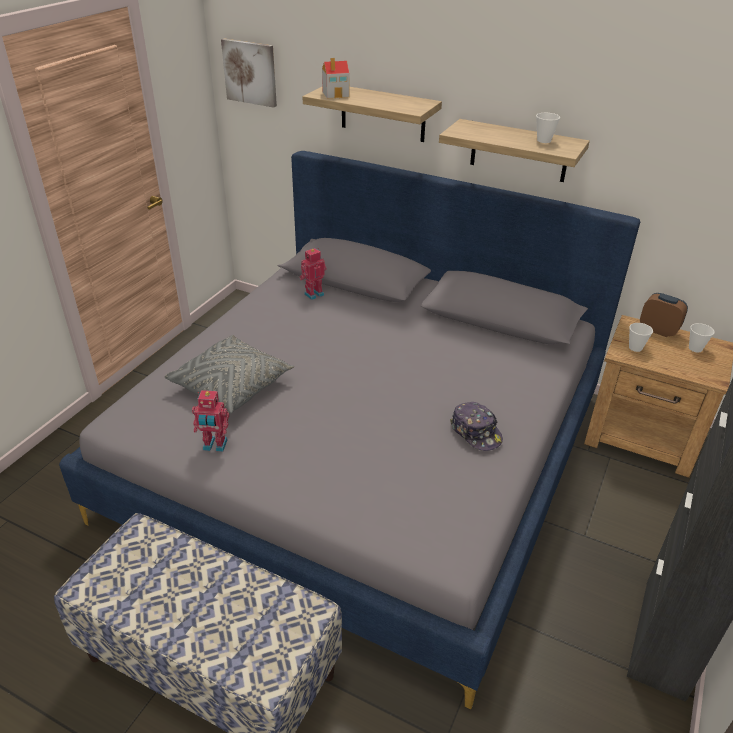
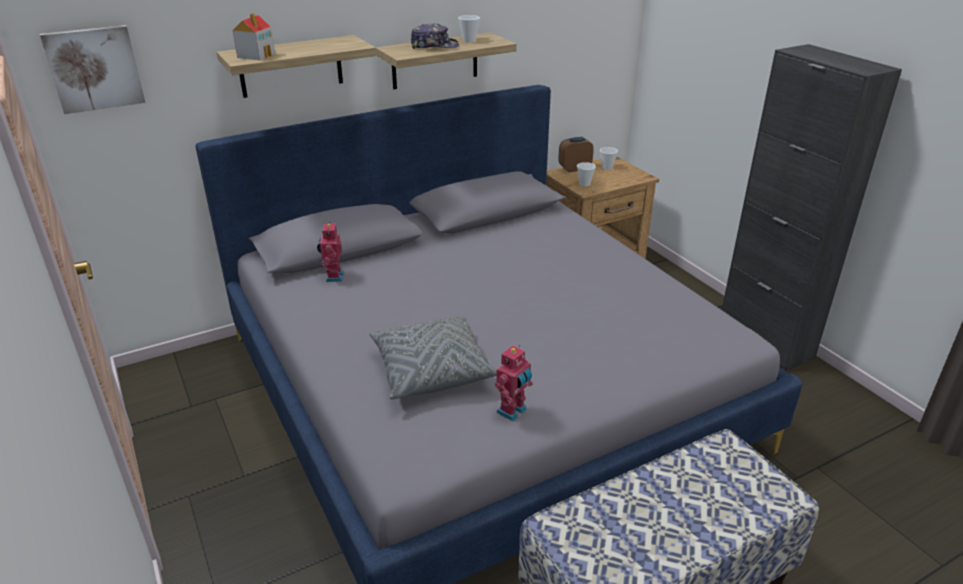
camera: 55 degrees left, 5 degrees down
cap [450,402,503,451] -> cap moved to [411,23,459,49]

